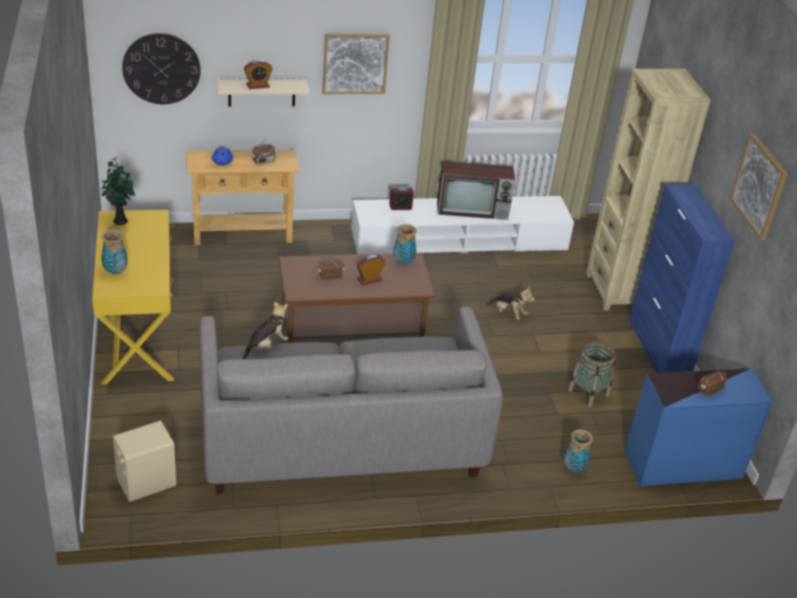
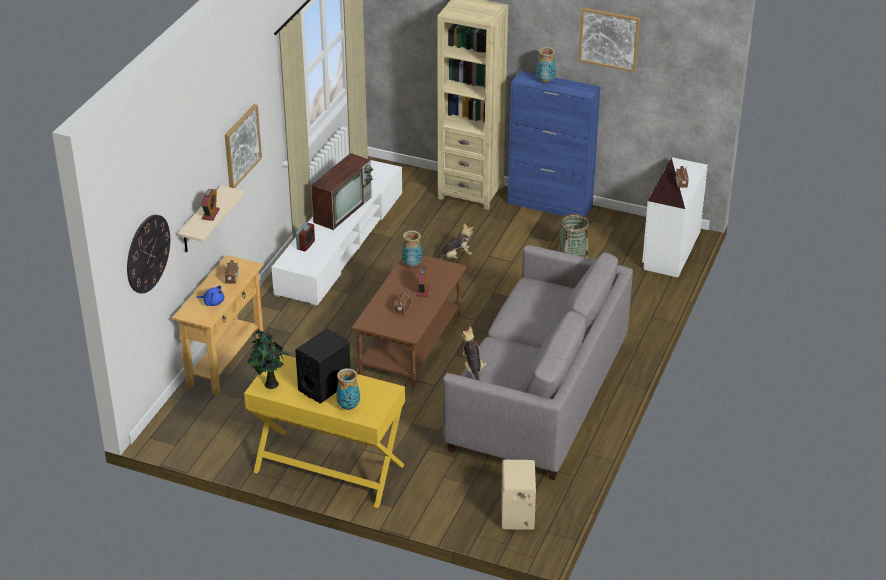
camera: 55 degrees left, 0 degrees up
vase [564,429,593,472] -> vase moved to [536,47,556,83]
blue dresser [625,368,773,486] -> white dresser [642,157,708,277]
none -> black speaker [295,328,351,404]

